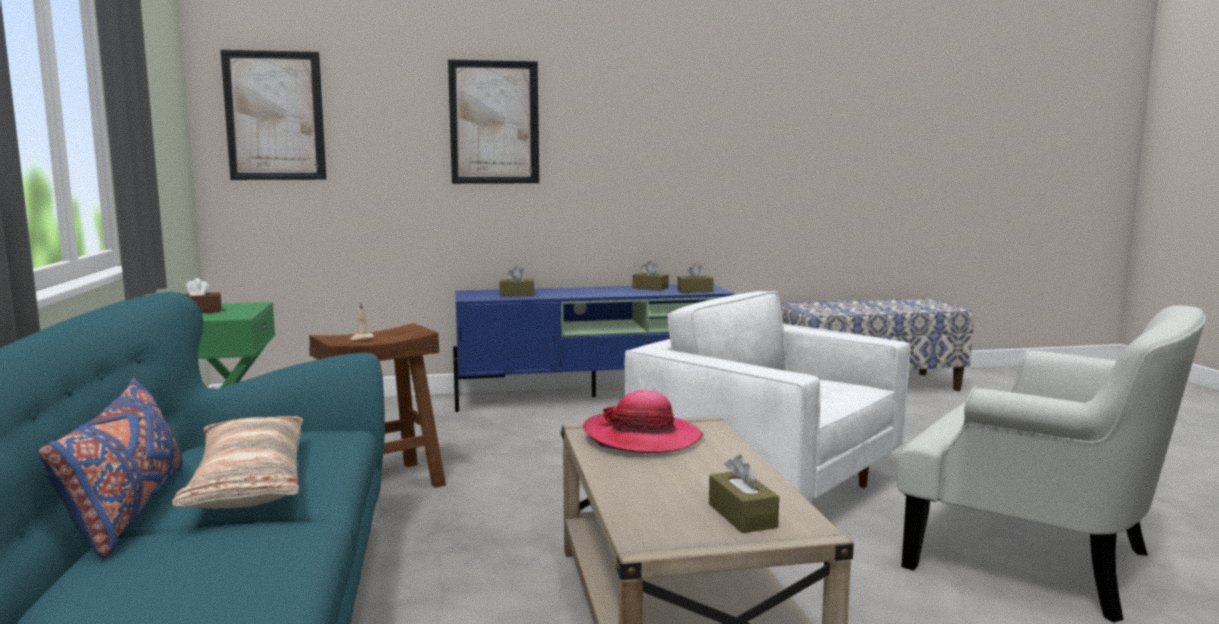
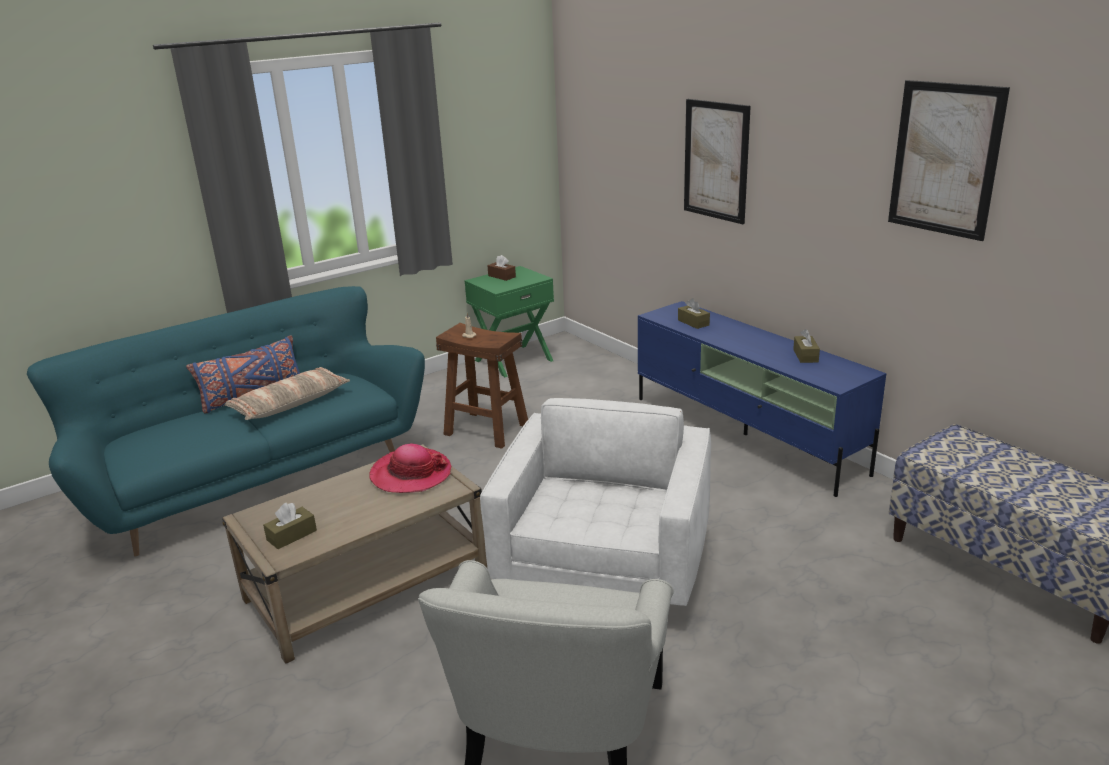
camera: 65 degrees right, 15 degrees up
picture [221,50,327,180] -> picture moved to [888,80,1010,241]
brown tissue box [677,263,713,293] -> none

